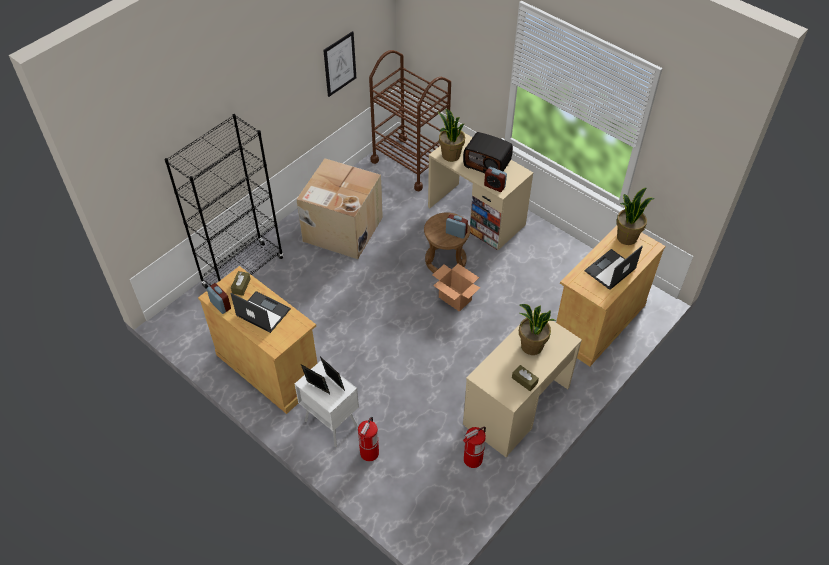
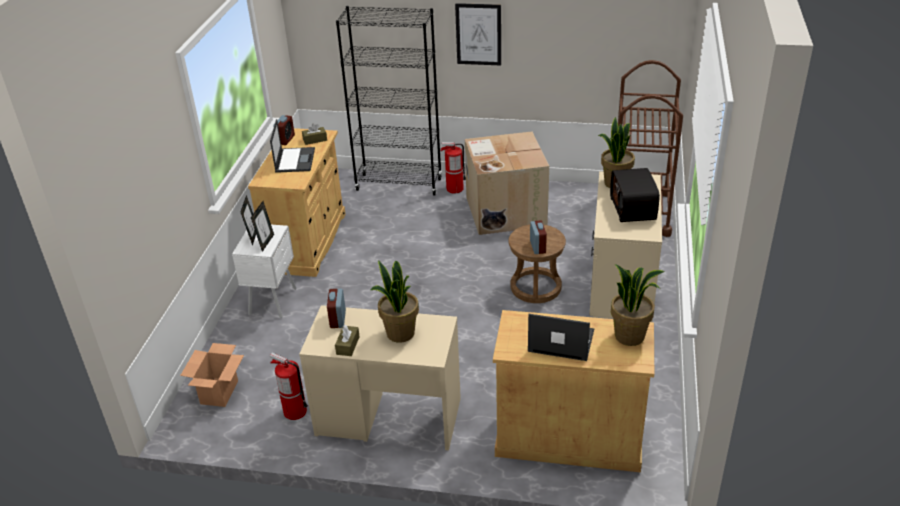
camera: 60 degrees right, 15 degrees down
picture [323,31,356,97] -> picture moved to [455,3,501,66]
fire extinguisher [358,417,379,461] -> fire extinguisher moved to [440,142,466,194]
cardboard box [432,264,481,312] -> cardboard box moved to [180,343,244,407]
alarm clock [484,167,507,192] -> alarm clock moved to [327,289,346,328]

